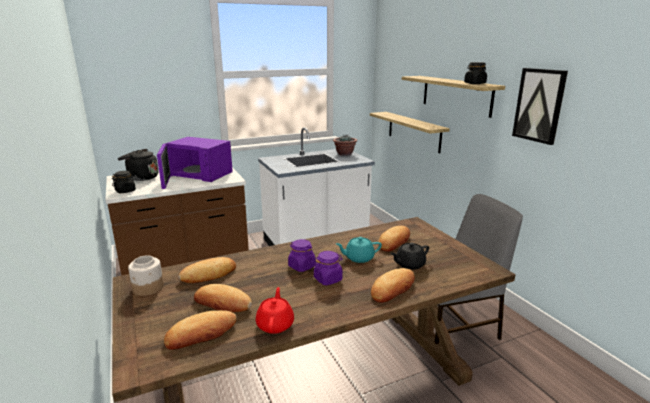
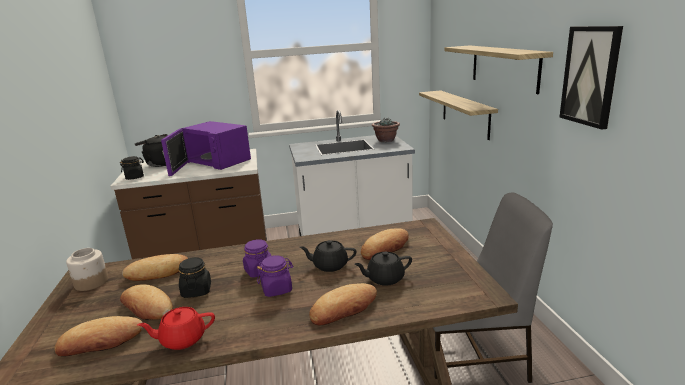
camera: 15 degrees right, 0 degrees up
red teapot [256,287,294,334] -> red teapot turned 120 degrees counterclockwise [137,307,215,350]
turquoise teapot [336,237,382,263] -> black teapot [299,240,357,272]
black jar [464,62,487,84] -> black jar moved to [179,257,211,298]

